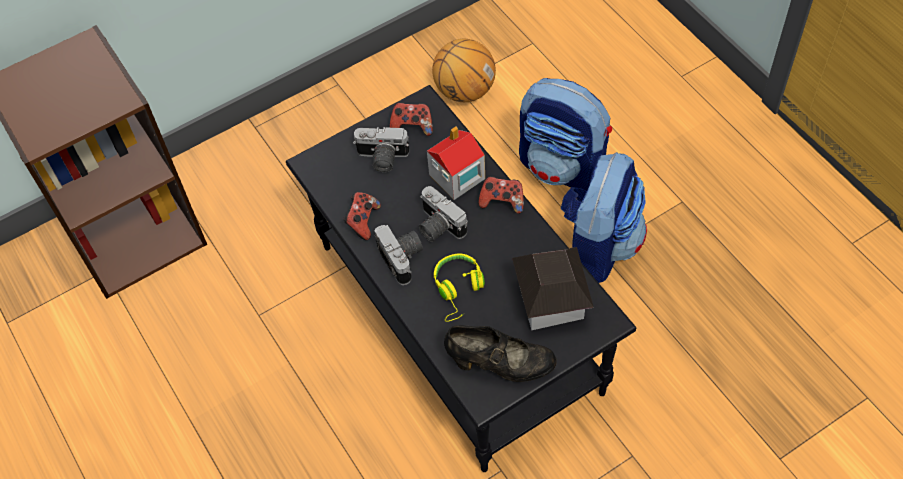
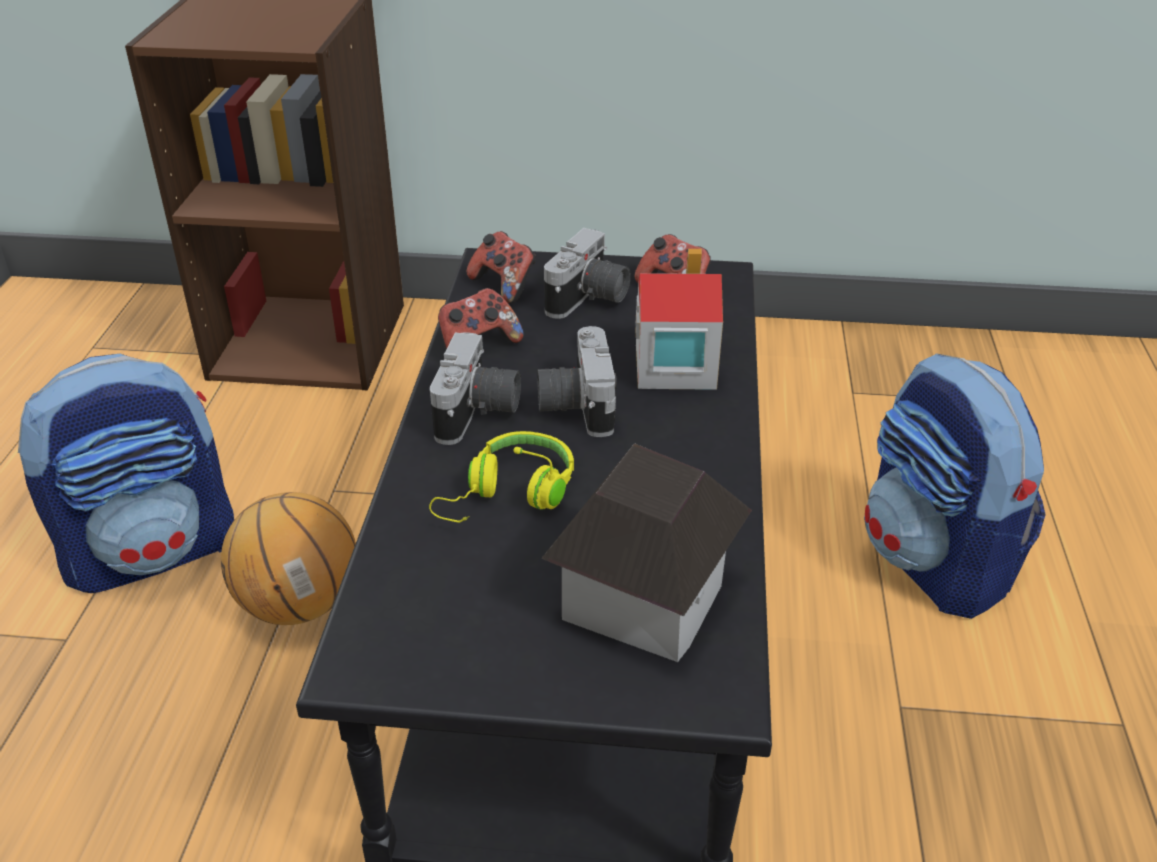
camera: 35 degrees right, 20 degrees down
camera [353,127,409,172] -> camera turned 105 degrees counterclockwise [544,228,631,319]
basketball [432,39,496,102] -> basketball moved to [221,492,356,625]
black shoe [444,325,557,382] -> none
game controller [479,176,524,214] -> game controller moved to [466,231,536,304]
backpack [561,152,647,283] -> backpack moved to [18,354,234,593]

